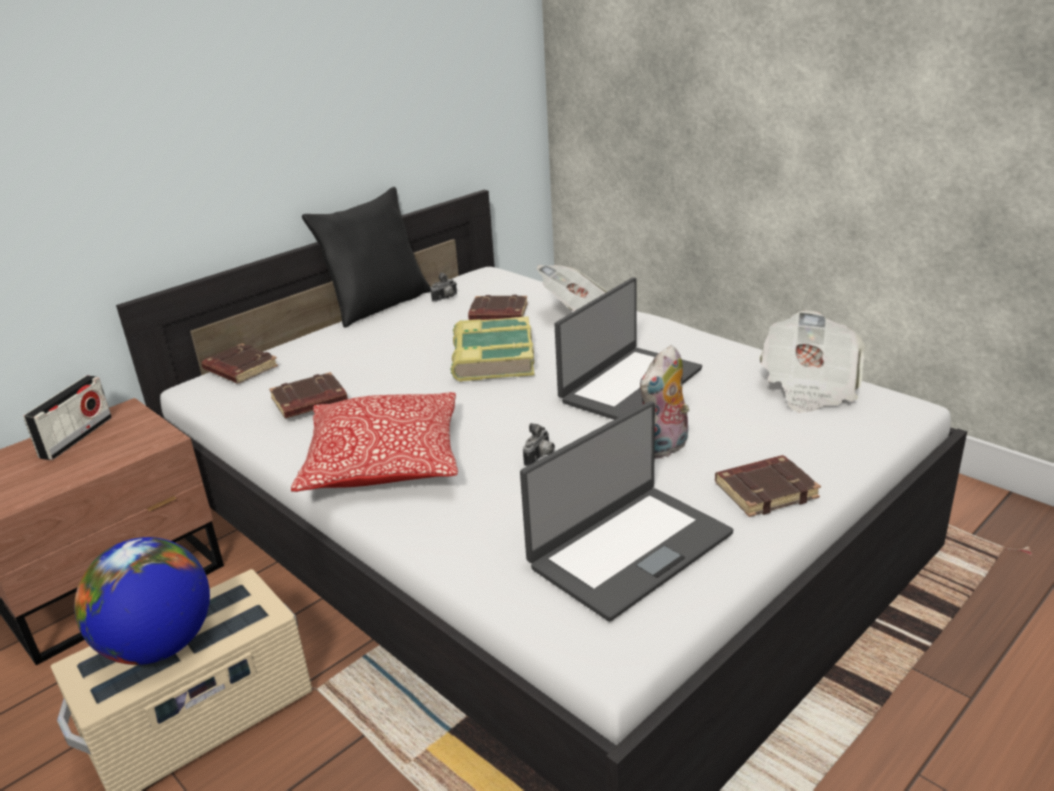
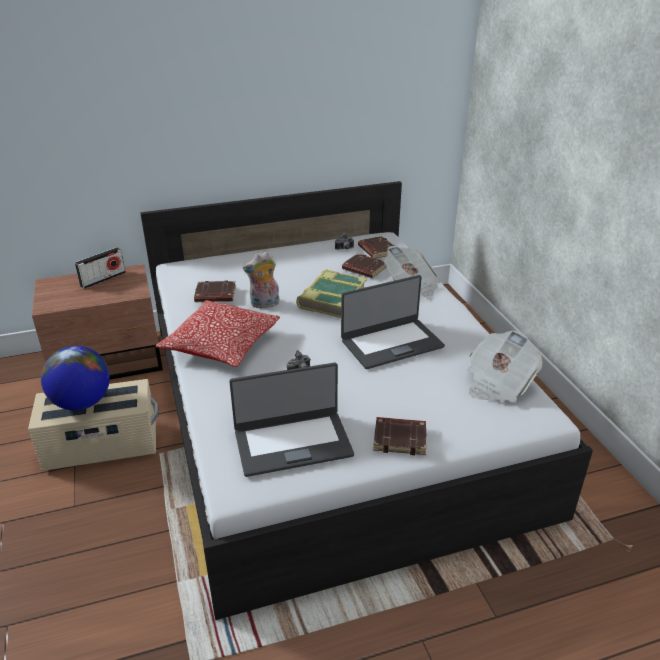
camera: 25 degrees right, 5 degrees up
brown book [201,343,278,384] -> brown book moved to [358,236,394,259]
black pillow [302,187,431,327] -> none
plush toy [640,345,689,459] -> plush toy moved to [243,251,280,309]

